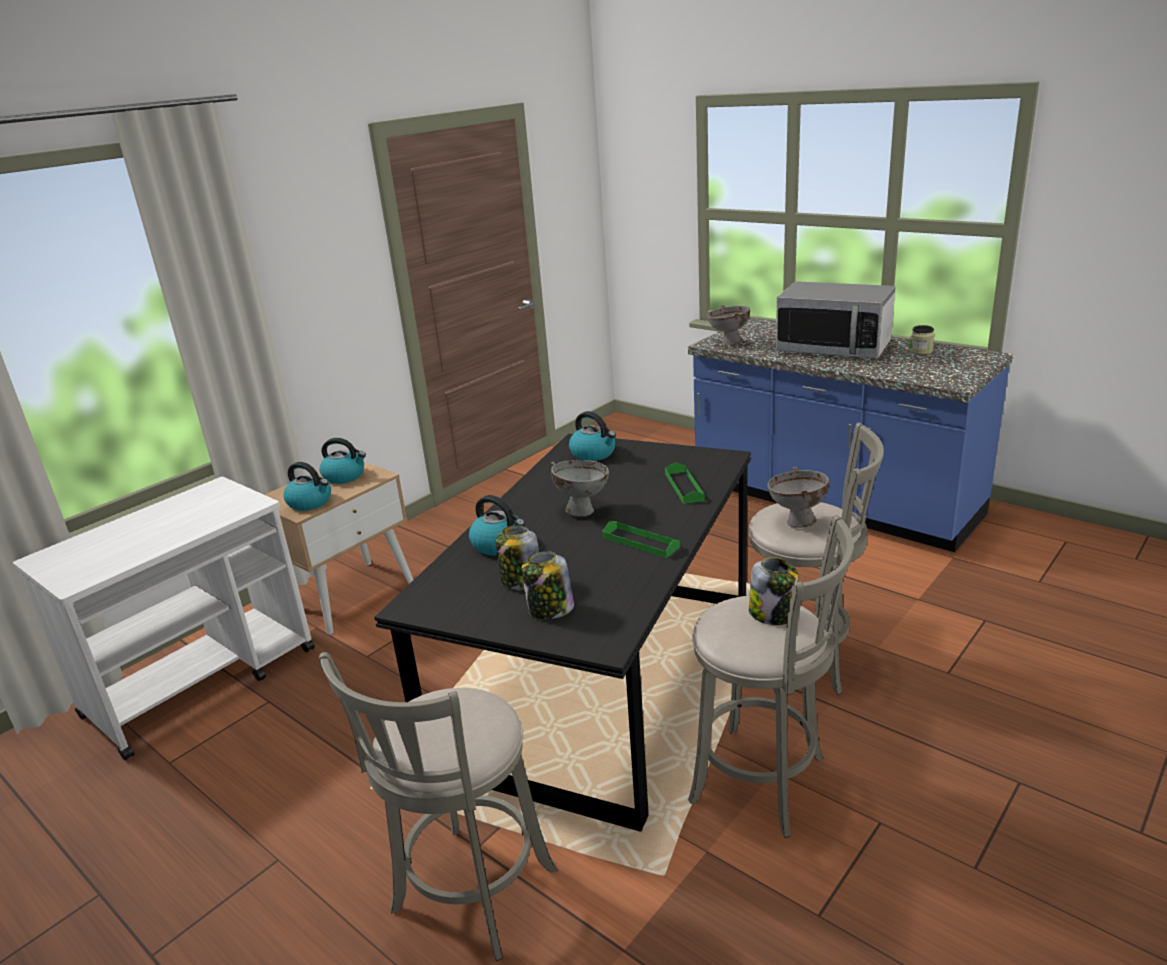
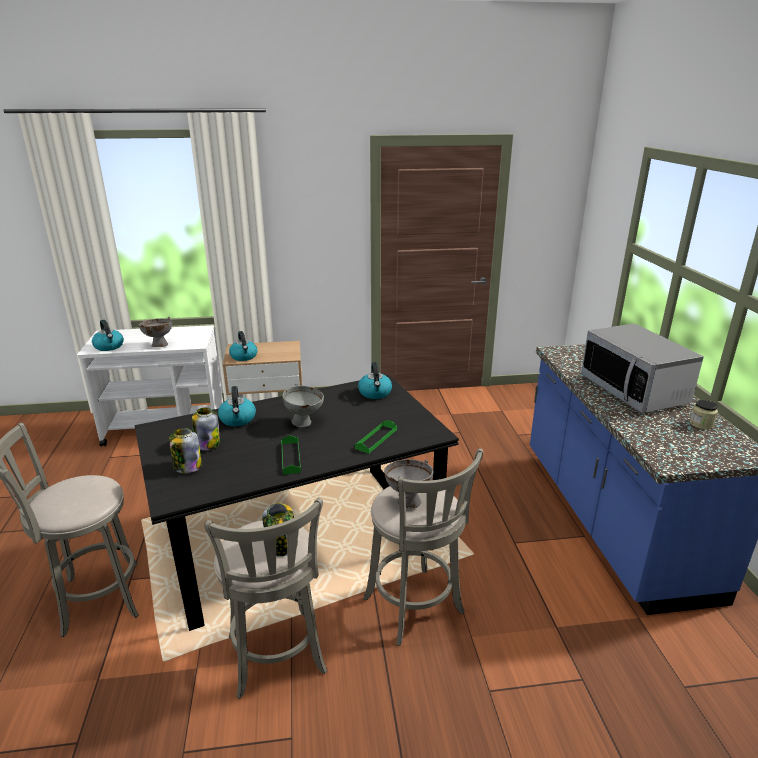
camera: 40 degrees right, 0 degrees up
kettle [319,438,366,484] -> kettle moved to [92,320,124,351]
grey bowl [707,305,750,346] -> grey bowl moved to [139,317,172,347]

